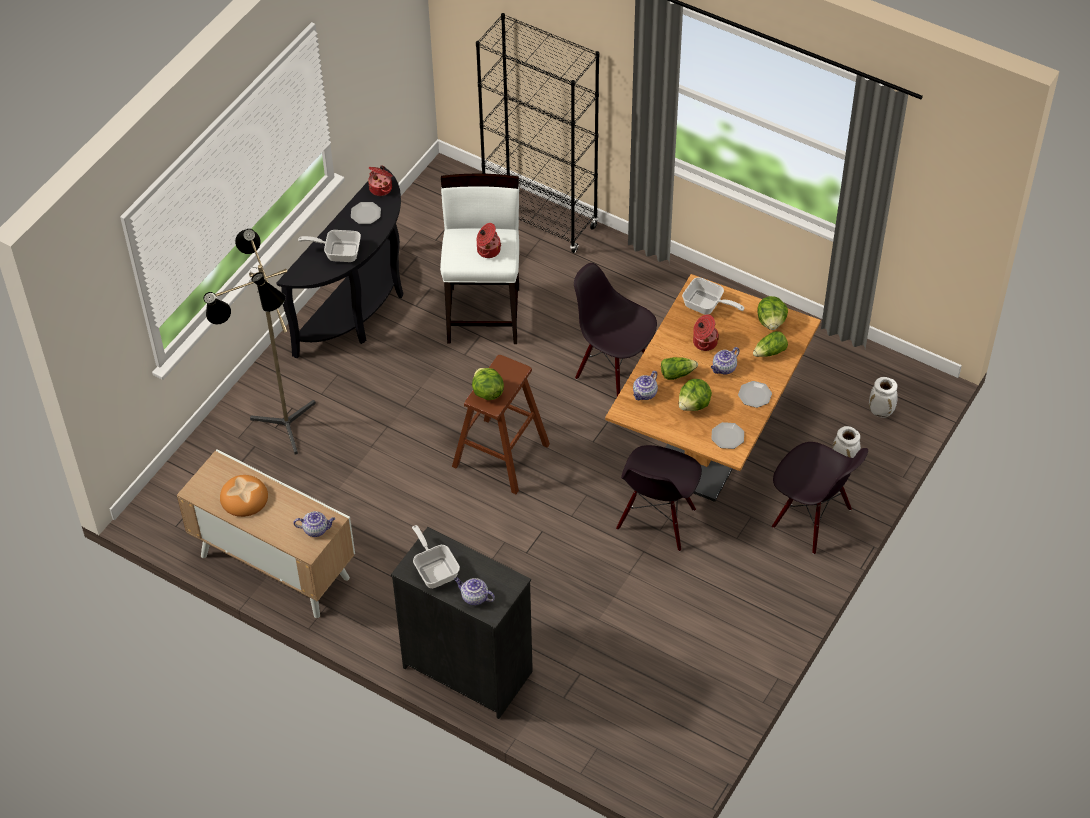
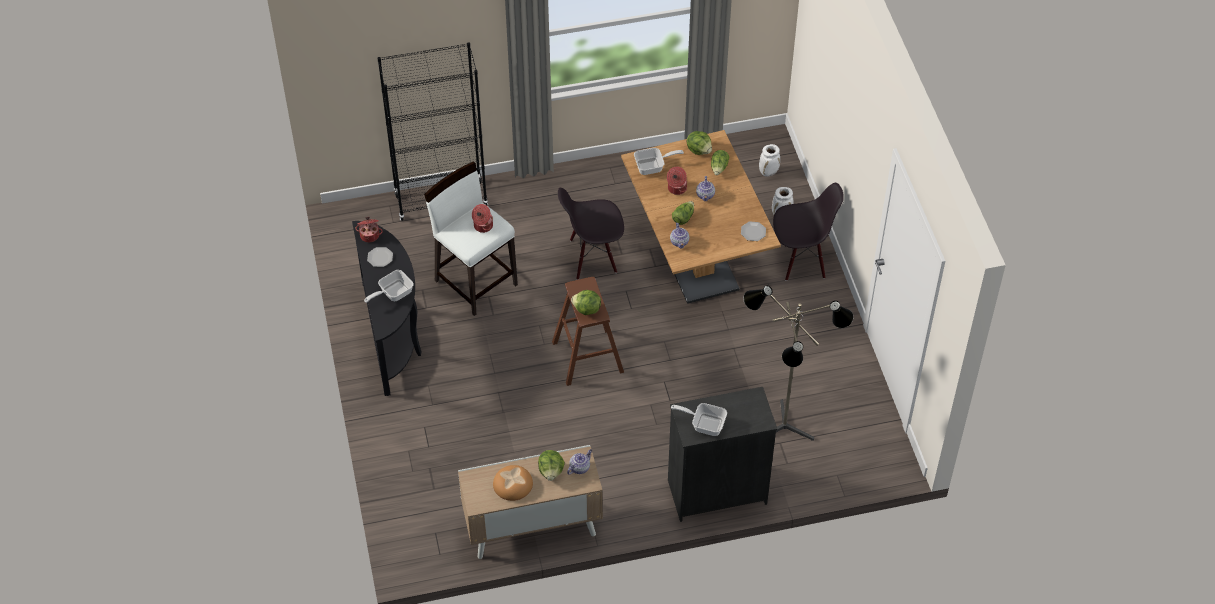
camera: 45 degrees left, 0 degrees up
floor lamp [203,229,316,455] -> floor lamp moved to [743,286,853,441]
teapot [454,577,495,605] -> none
black chair [616,445,702,551] -> none
lettuce [679,379,712,411] -> lettuce moved to [538,450,565,481]
plate [738,381,772,408] -> none

